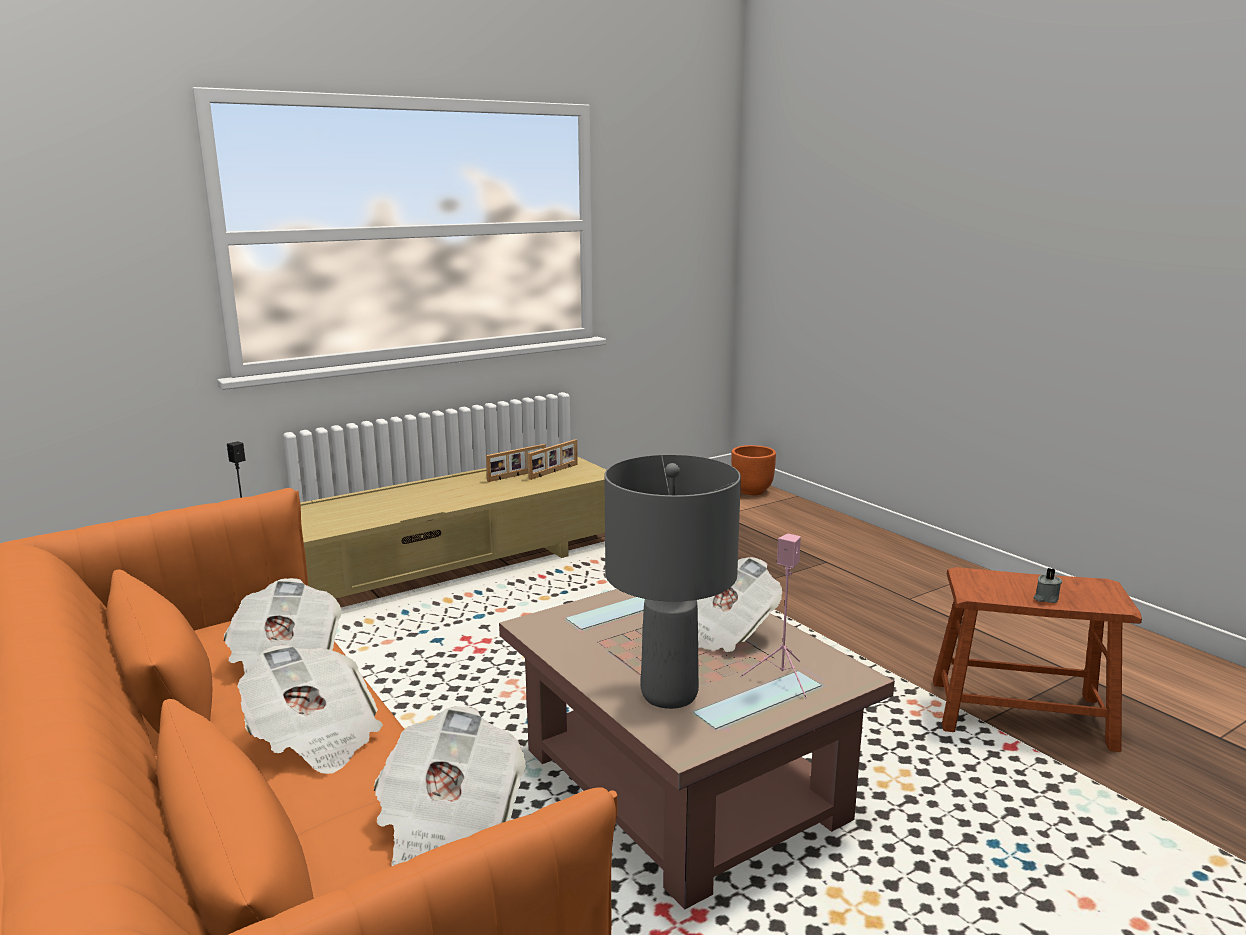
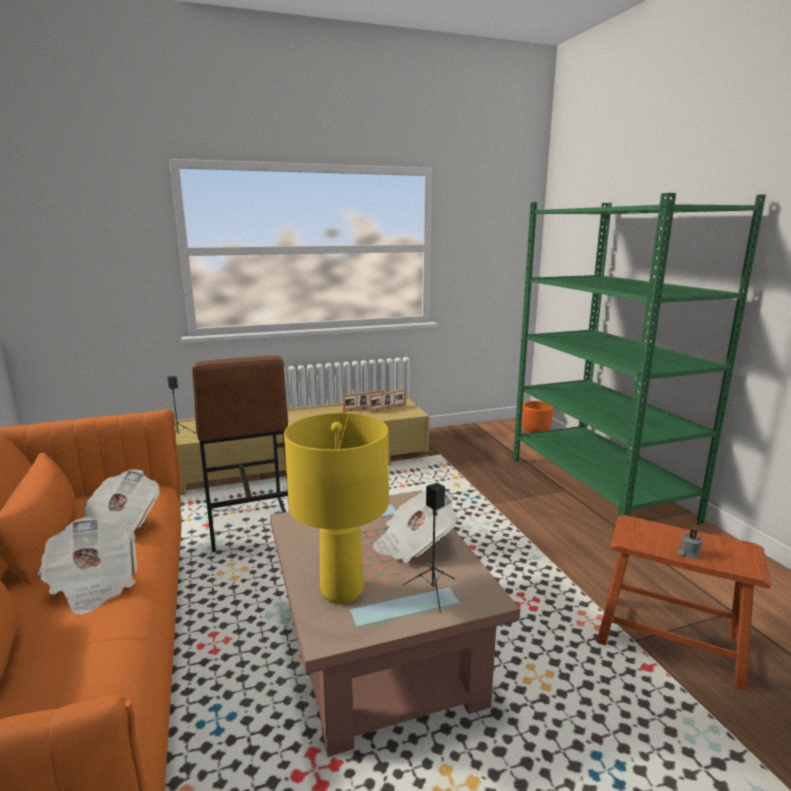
camera: 15 degrees right, 0 degrees up
newspaper [374,706,526,866] -> none
grey table lamp [604,455,741,709] -> yellow table lamp [284,413,389,604]
pink speaker [740,533,807,698] -> black speaker [403,483,455,613]
none -> brown stool [192,355,290,552]
none -> green bookcase [513,193,766,525]

